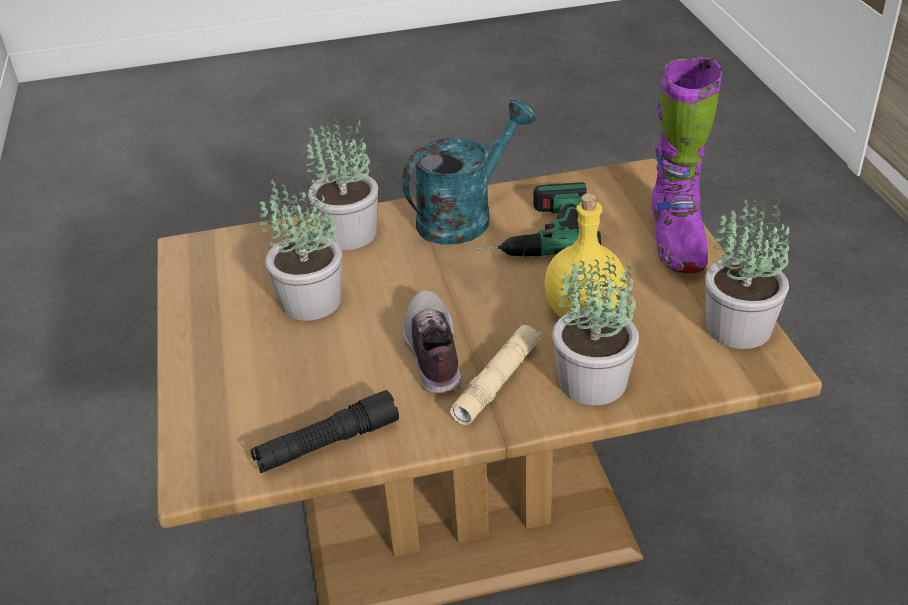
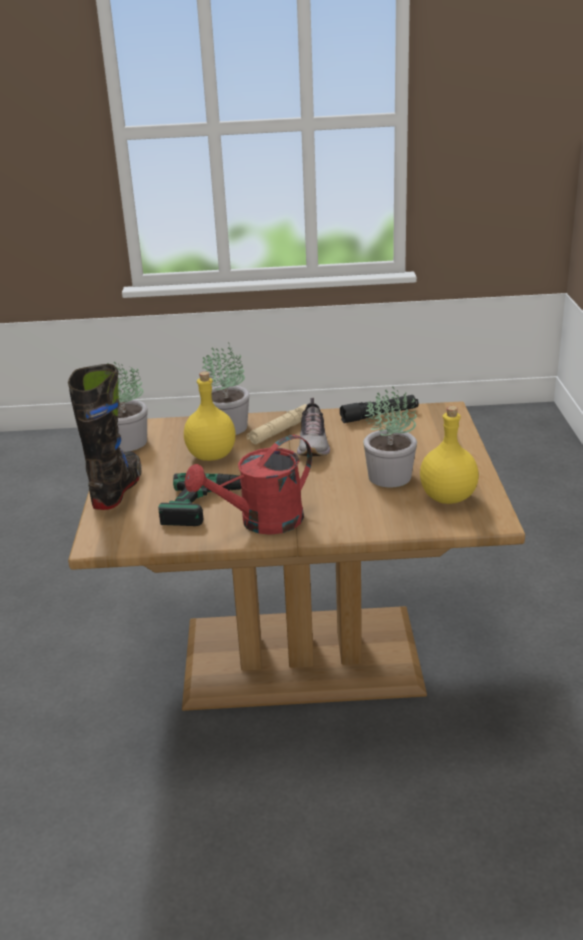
camera: 170 degrees left, 10 degrees down
potted plant [306,117,378,250] -> none
turquoise watering can [402,99,535,245] -> red watering can [184,435,312,535]
purple boot [652,57,723,273] -> black boot [68,364,142,510]
none -> yellow bottle [420,406,479,504]

